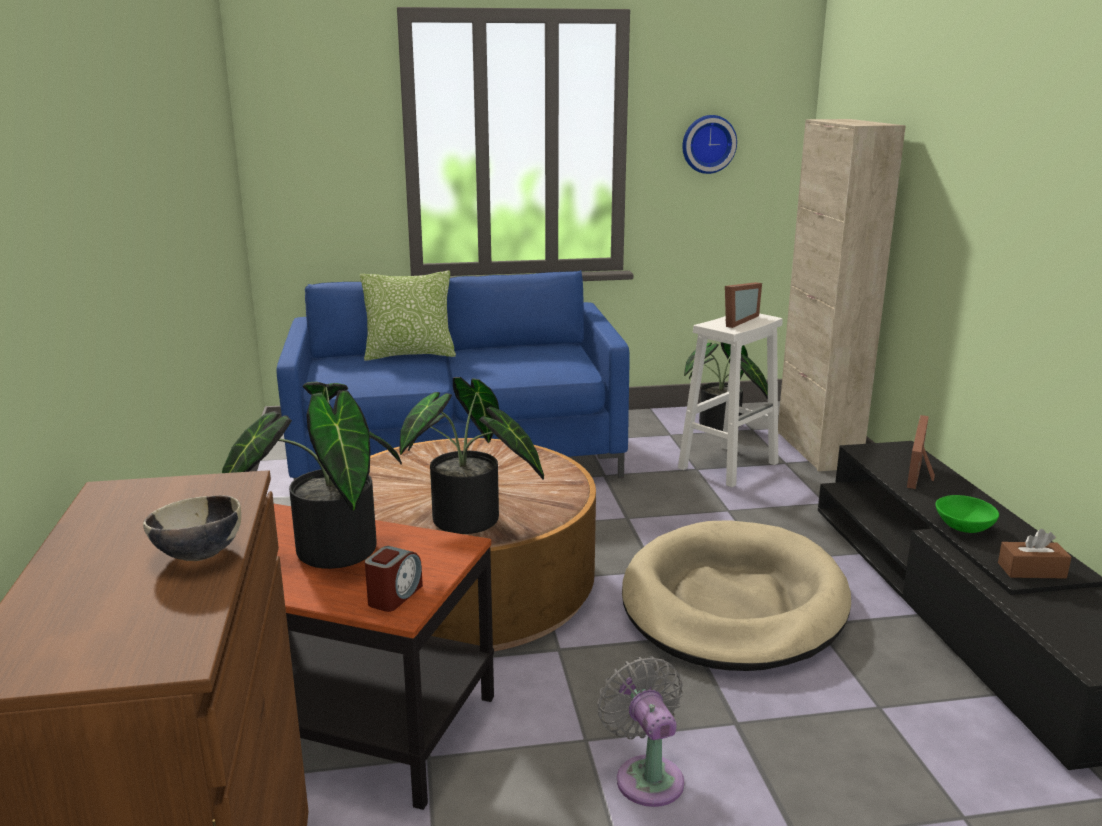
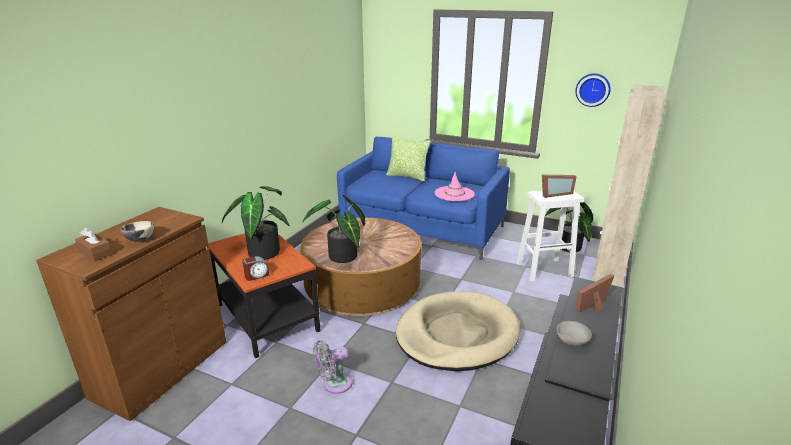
camera: 35 degrees right, 5 degrees up
grey fan [597,656,684,807] -> grey fan turned 135 degrees counterclockwise [313,341,353,394]
green bowl [936,495,999,533] -> grey bowl [557,321,592,346]
brown tissue box [998,529,1072,579] -> brown tissue box moved to [75,228,112,261]
none -> pink hat [435,172,475,201]

